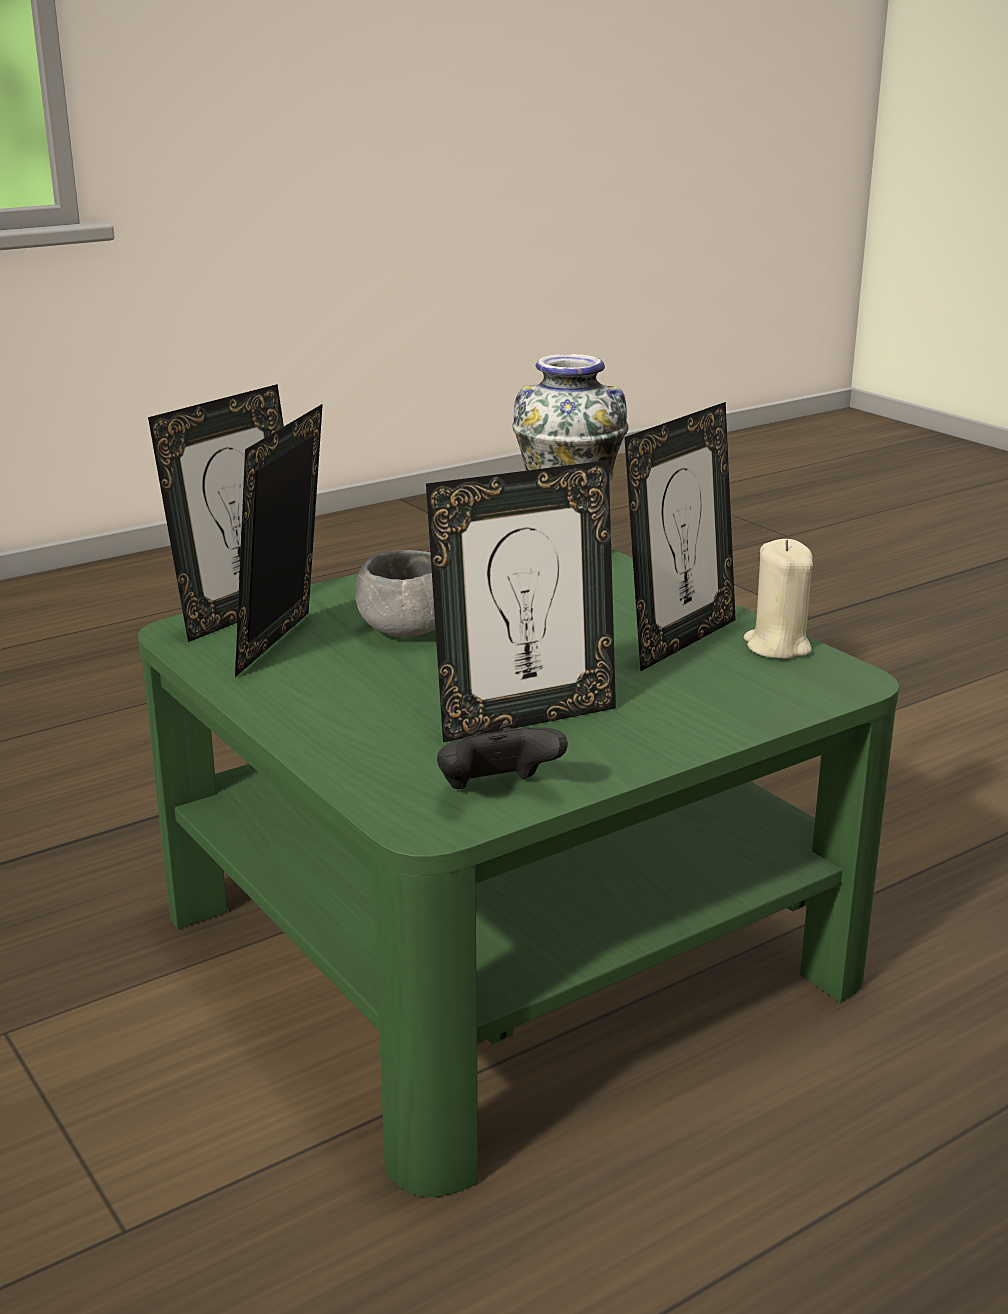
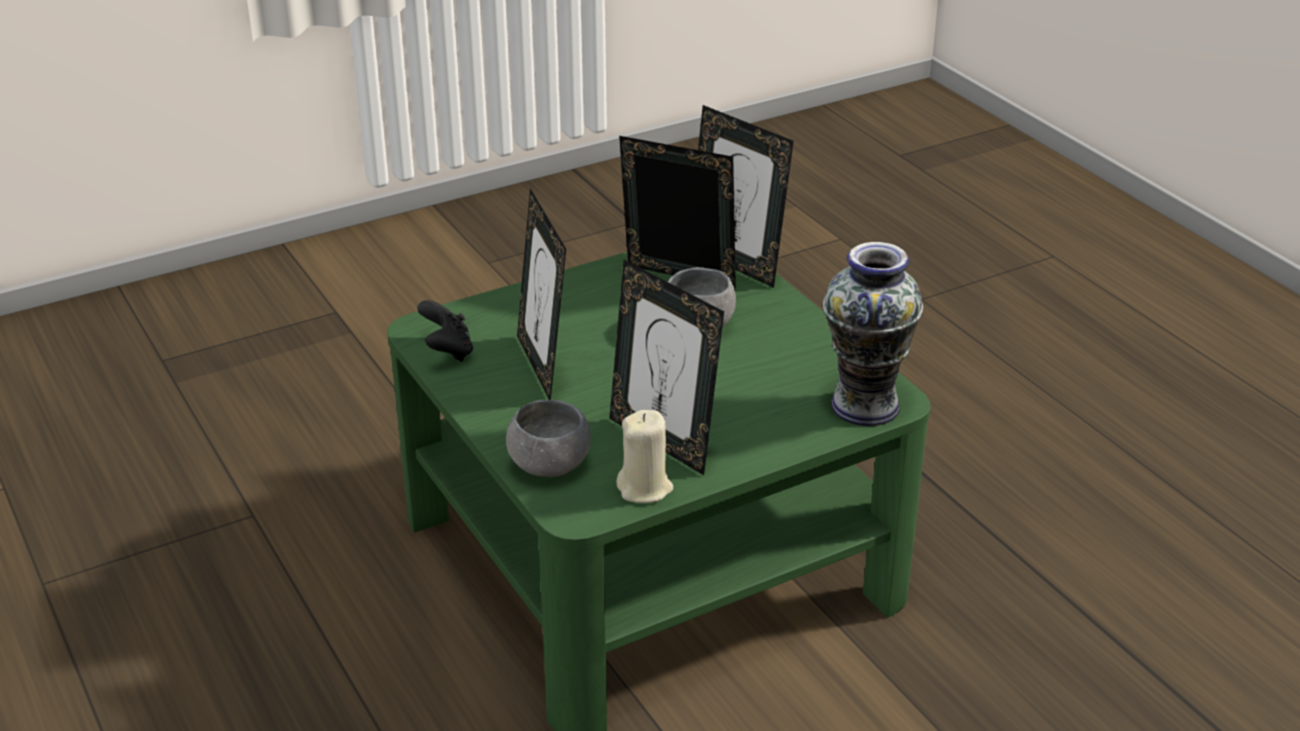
camera: 95 degrees right, 10 degrees up
none -> grey bowl [506,400,591,477]

